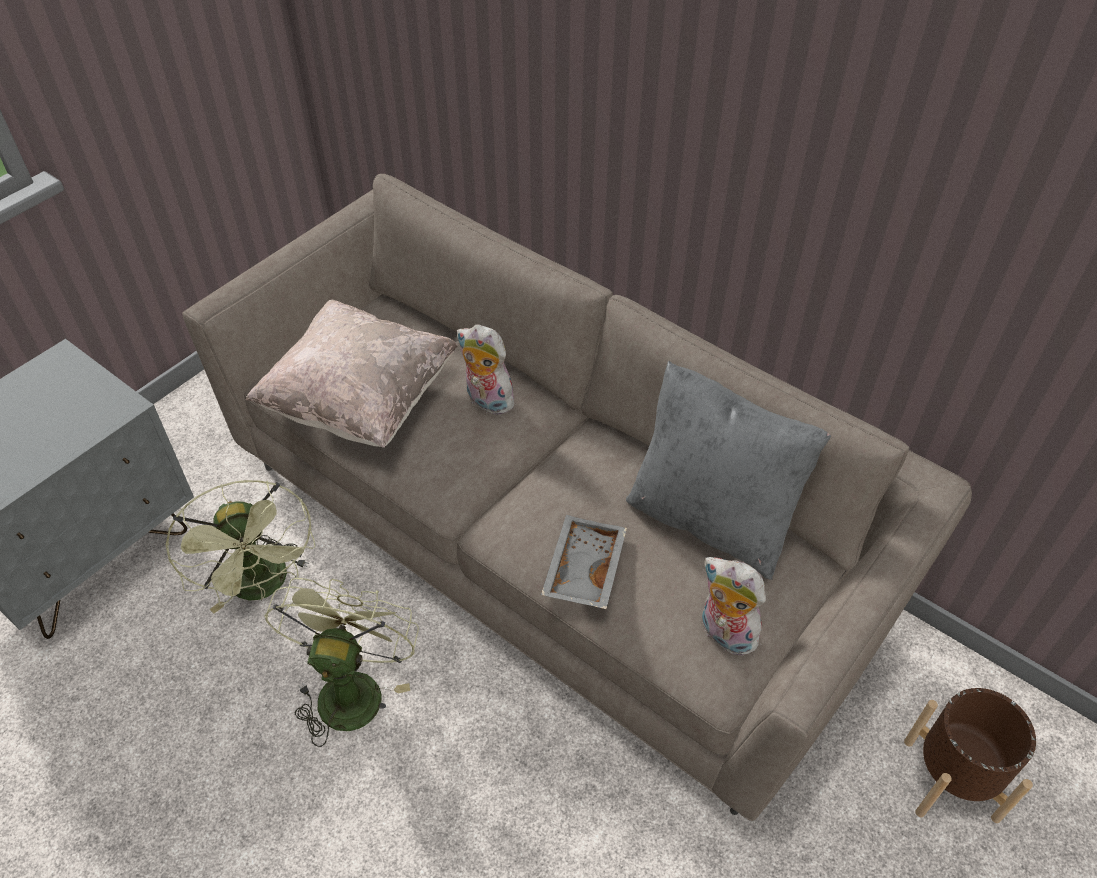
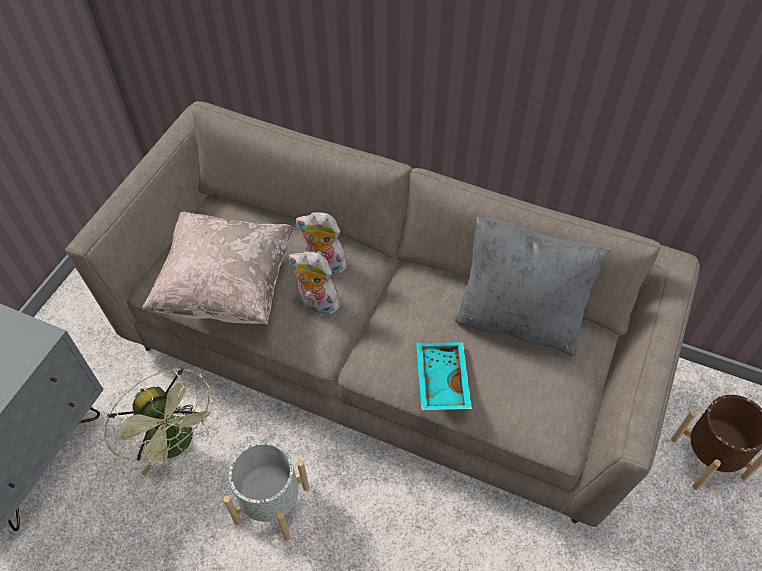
camera: 15 degrees left, 5 degrees up
green fan [264,578,419,747] -> grey planter [223,442,309,541]
grey tray [541,515,627,609] -> turquoise tray [416,342,472,410]
plush toy [702,557,766,656] -> plush toy moved to [289,251,340,315]

